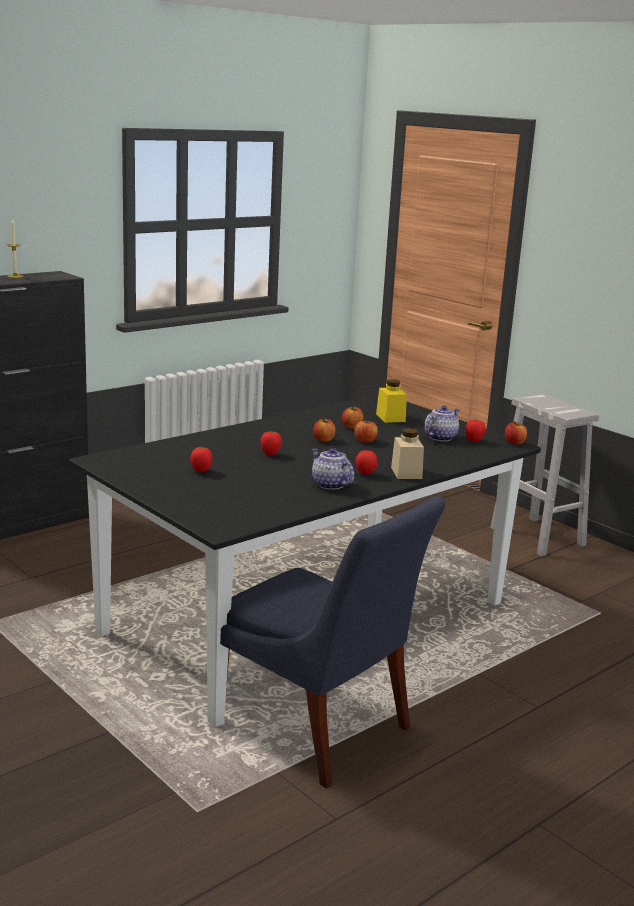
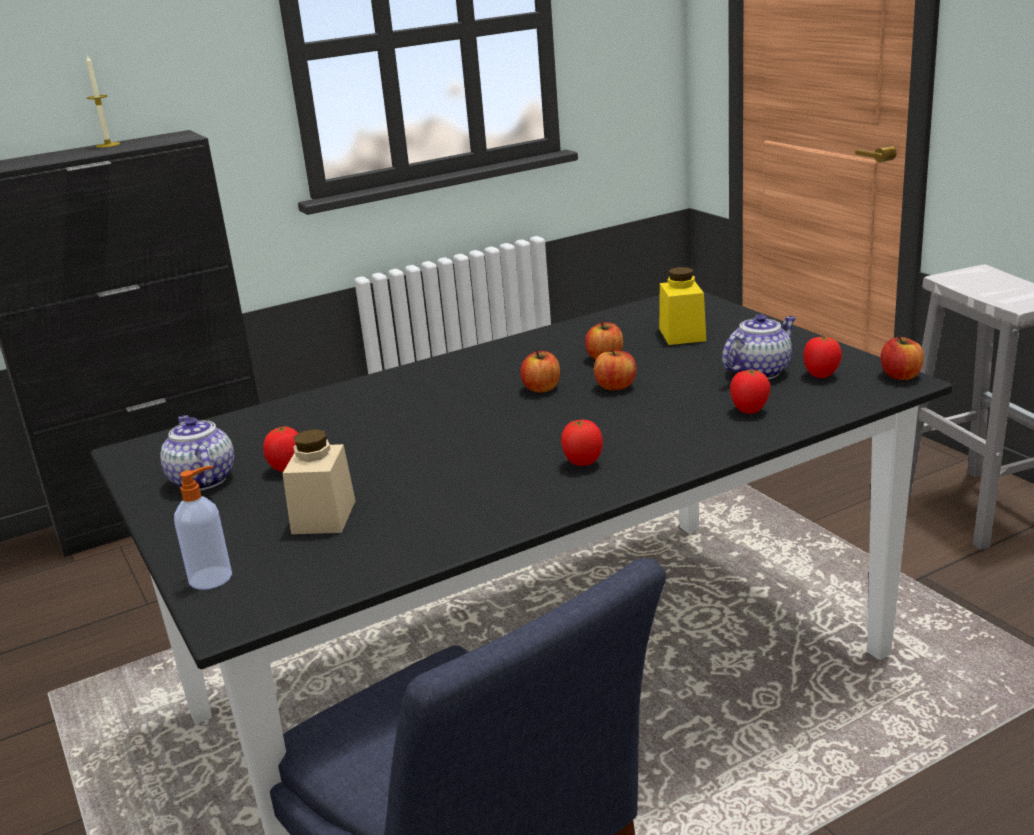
camera: 15 degrees right, 5 degrees up
tomato [260,431,282,455] -> tomato moved to [730,370,771,414]
teapot [311,448,354,490] -> teapot moved to [160,415,234,491]
beige jar [391,428,424,479] -> beige jar moved to [283,429,355,534]
none -> soap dispenser [174,466,232,590]

